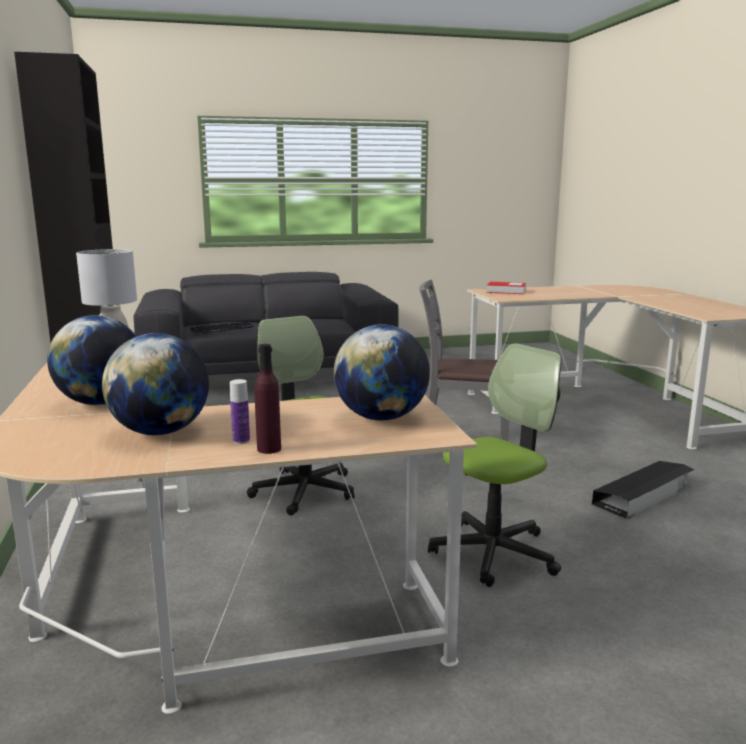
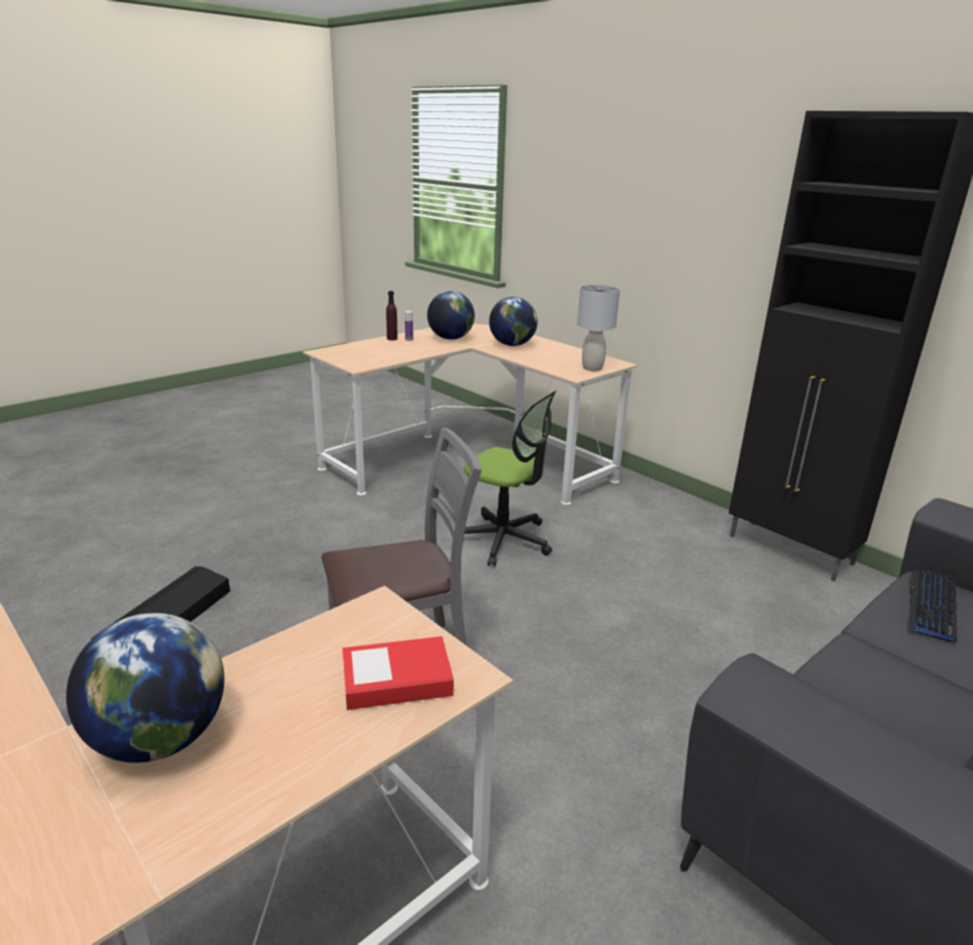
camera: 150 degrees right, 10 degrees up
globe [334,324,430,421] -> globe moved to [66,613,225,763]
office chair [428,343,562,587] -> none

